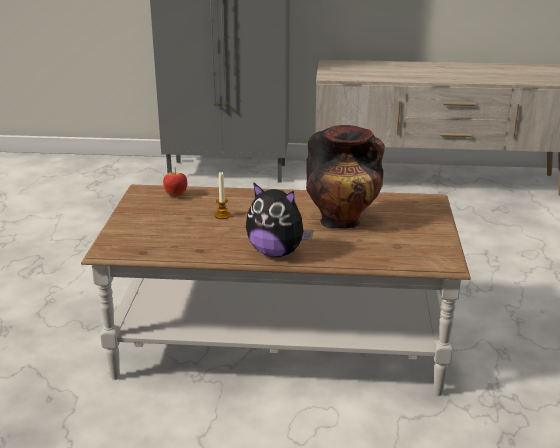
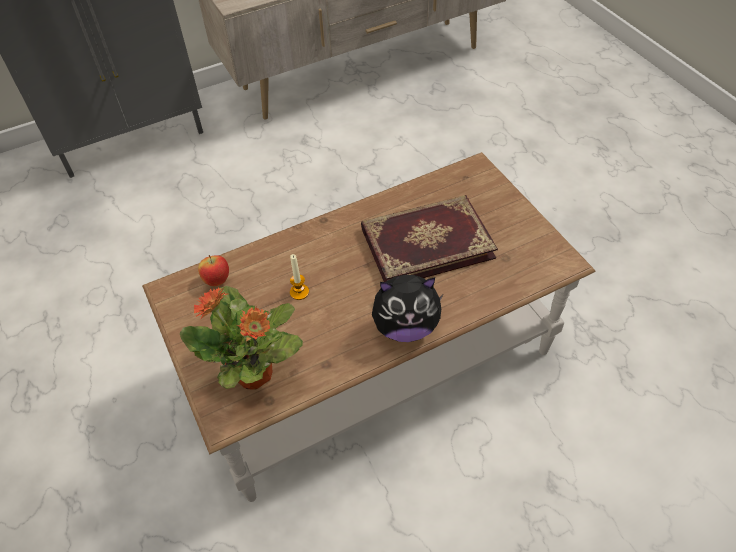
camera: 30 degrees left, 25 degrees up
vase [306,125,385,228] -> book [361,195,498,282]
none -> potted plant [180,286,303,390]

